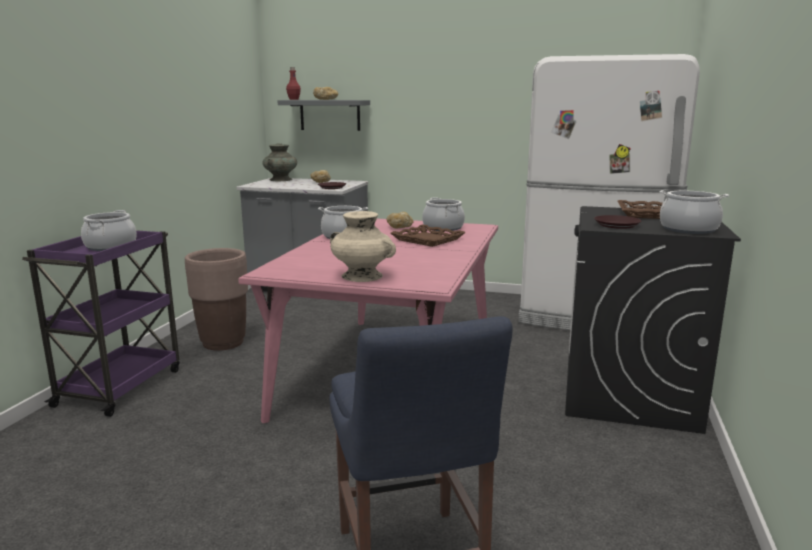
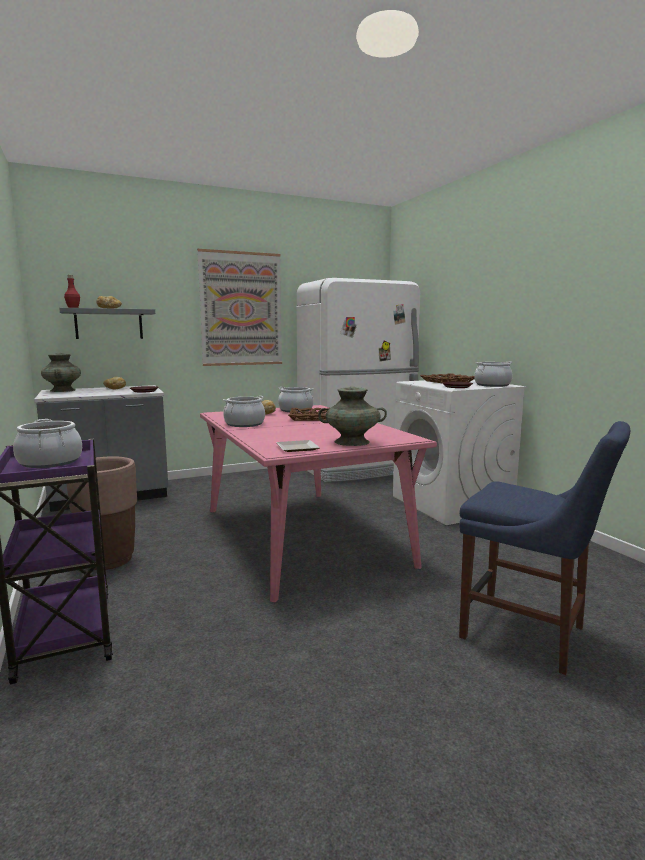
camera: 40 degrees left, 5 degrees down
beige vase [330,211,396,282] -> turquoise vase [318,387,387,446]
black washing machine [565,206,741,434] -> white washing machine [393,380,527,525]
none -> picture [197,249,282,366]
none -> plate [276,440,320,452]

